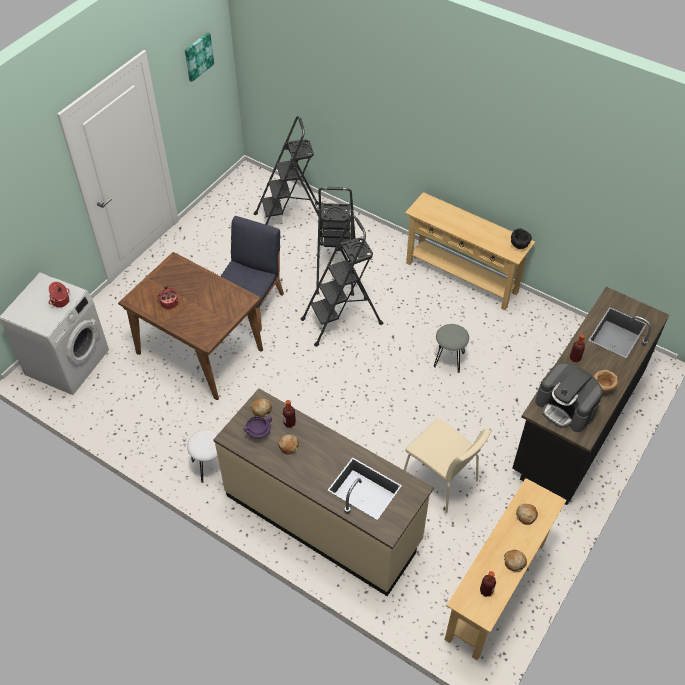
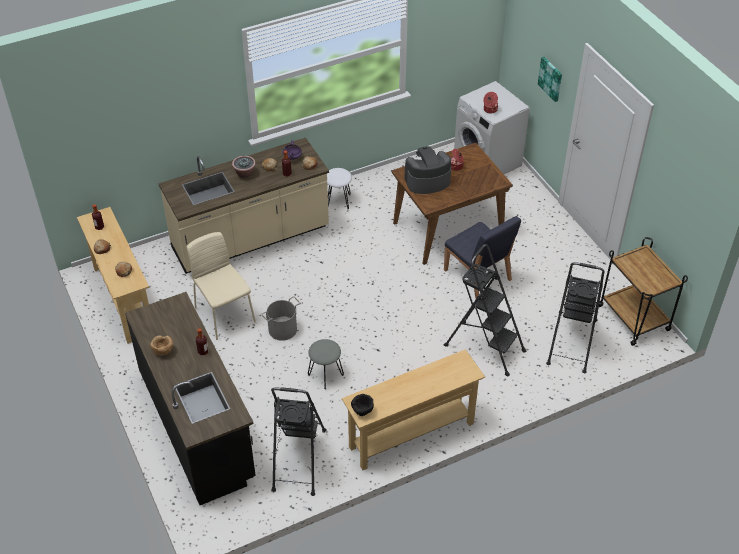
camera: 120 degrees right, 5 degrees down
picture [185,32,214,82] -> picture moved to [538,57,562,102]
step ladder [301,216,383,347] -> step ladder moved to [271,387,327,496]
beige chair [404,418,491,514] -> beige chair turned 75 degrees clockwise [187,232,256,340]
coffee machine [535,362,603,432] -> coffee machine moved to [404,146,451,194]
none -> potted plant [232,156,256,178]
none -> grey bucket [261,297,300,341]
none -> brown cart [599,237,688,346]

